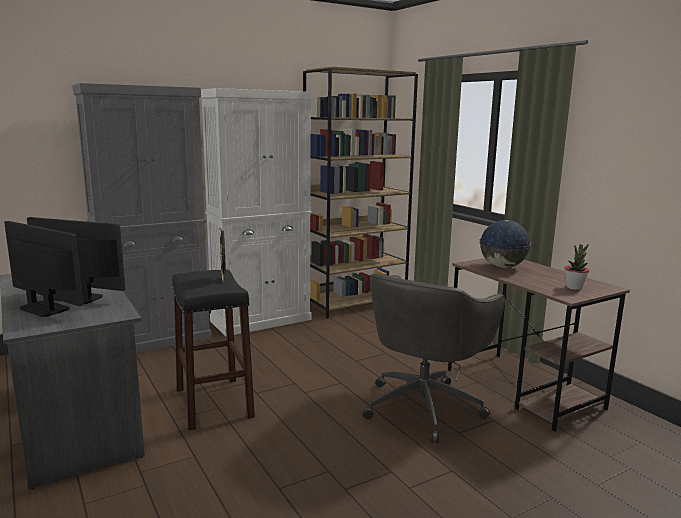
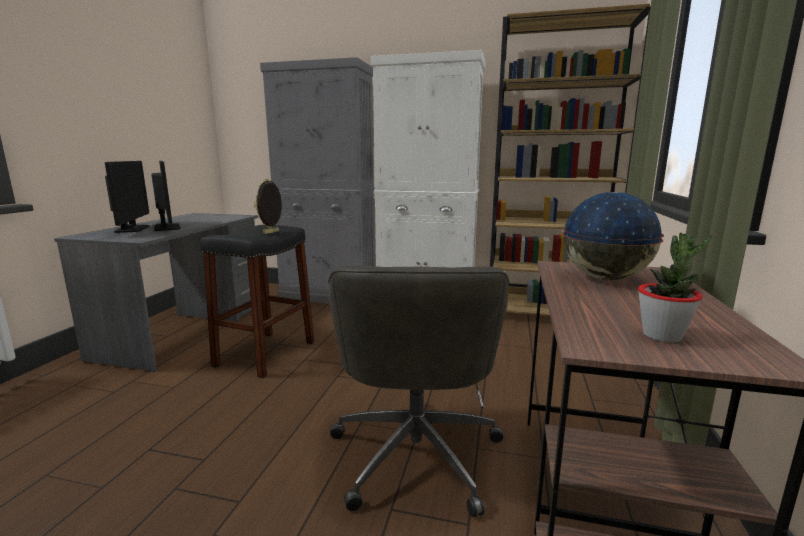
camera: 45 degrees right, 0 degrees up
grey office chair [363,273,505,443] -> grey office chair turned 75 degrees counterclockwise [328,265,509,517]

